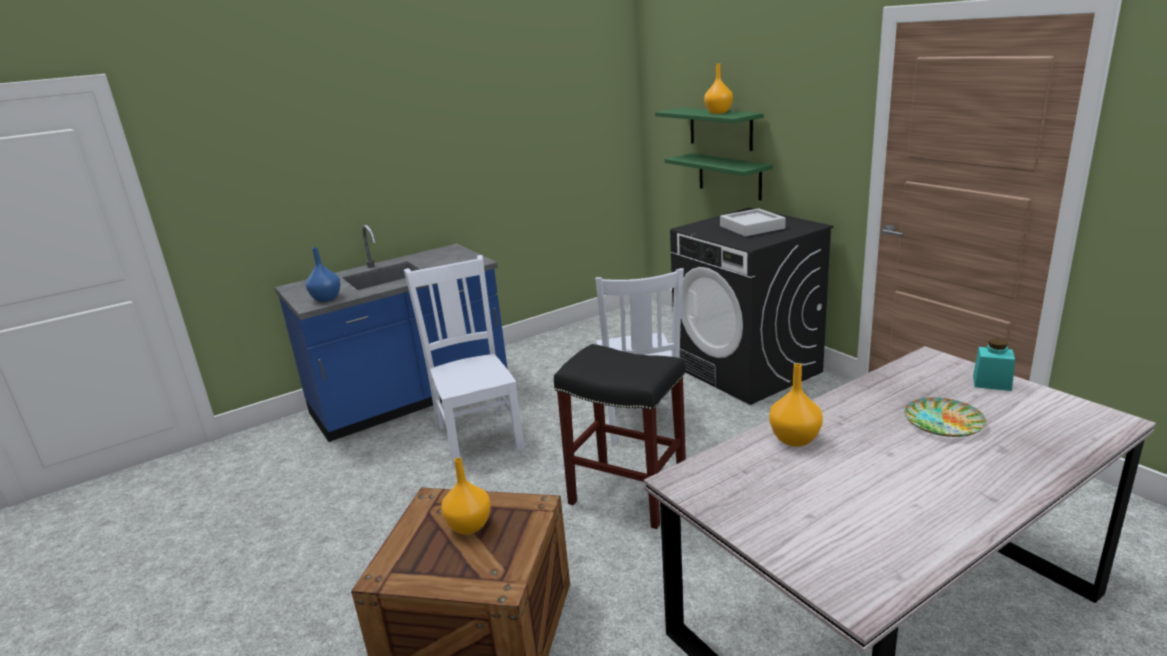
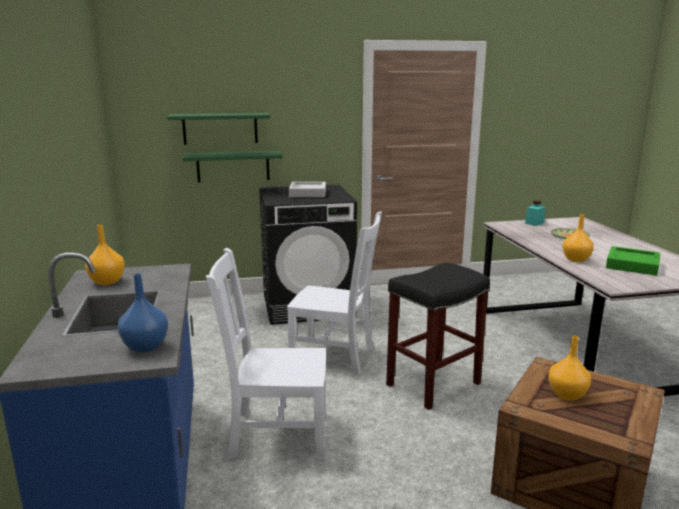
camera: 70 degrees left, 5 degrees down
orange vase [704,64,733,114] -> orange vase moved to [85,225,125,285]
none -> green tray [606,246,660,276]

